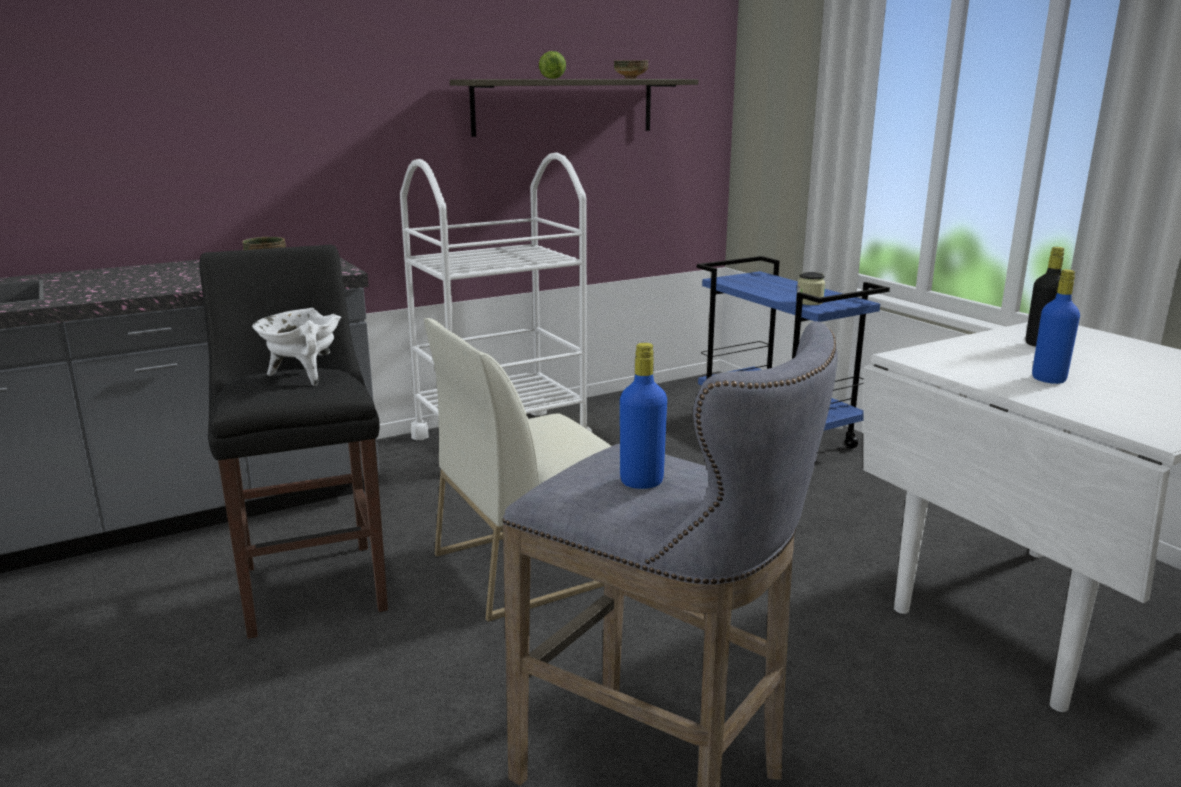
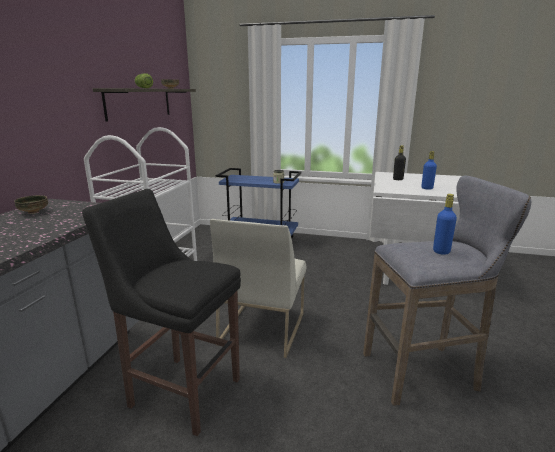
camera: 45 degrees left, 0 degrees up
white cooking pot [252,308,341,386] -> none

